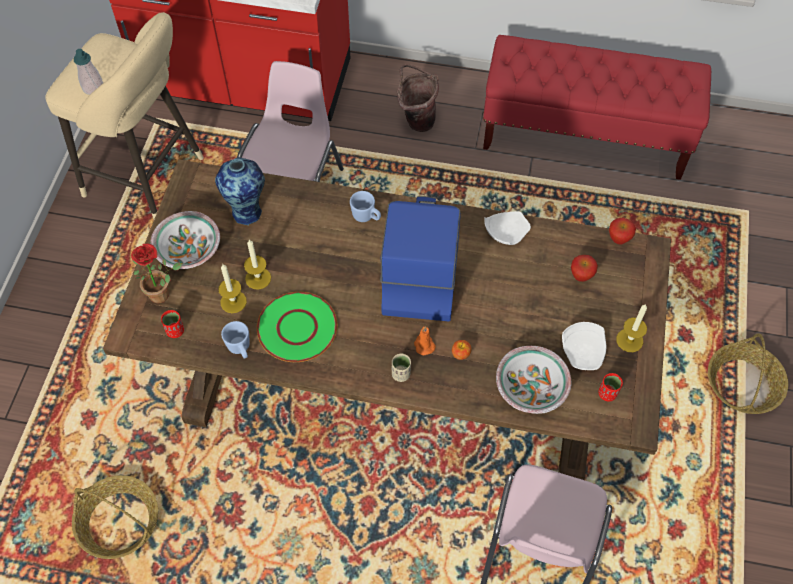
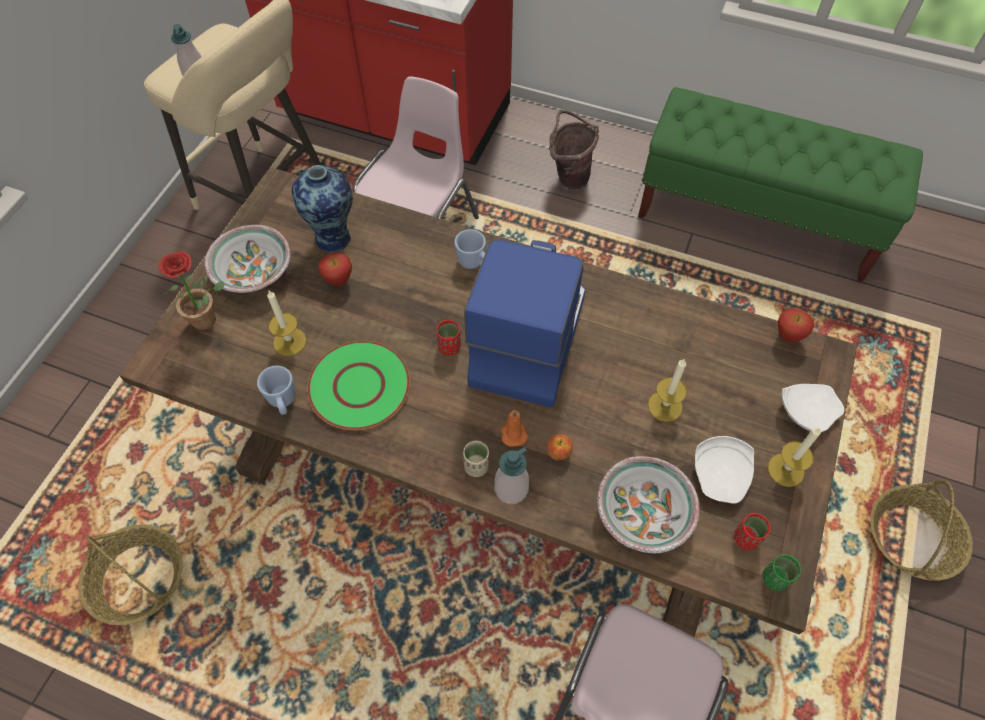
camera: 10 degrees right, 0 degrees up
red cup [161,310,184,338] -> red cup moved to [437,320,461,355]
candle [244,239,271,290] -> candle moved to [648,359,687,422]
red bench [482,35,711,180] -> green bench [638,87,923,282]
white plate [484,211,531,245] -> white plate moved to [782,384,844,432]
apple [571,255,598,282] -> apple moved to [318,253,352,286]
none -> soap dispenser [495,447,529,504]
none -> green cup [762,554,801,591]

